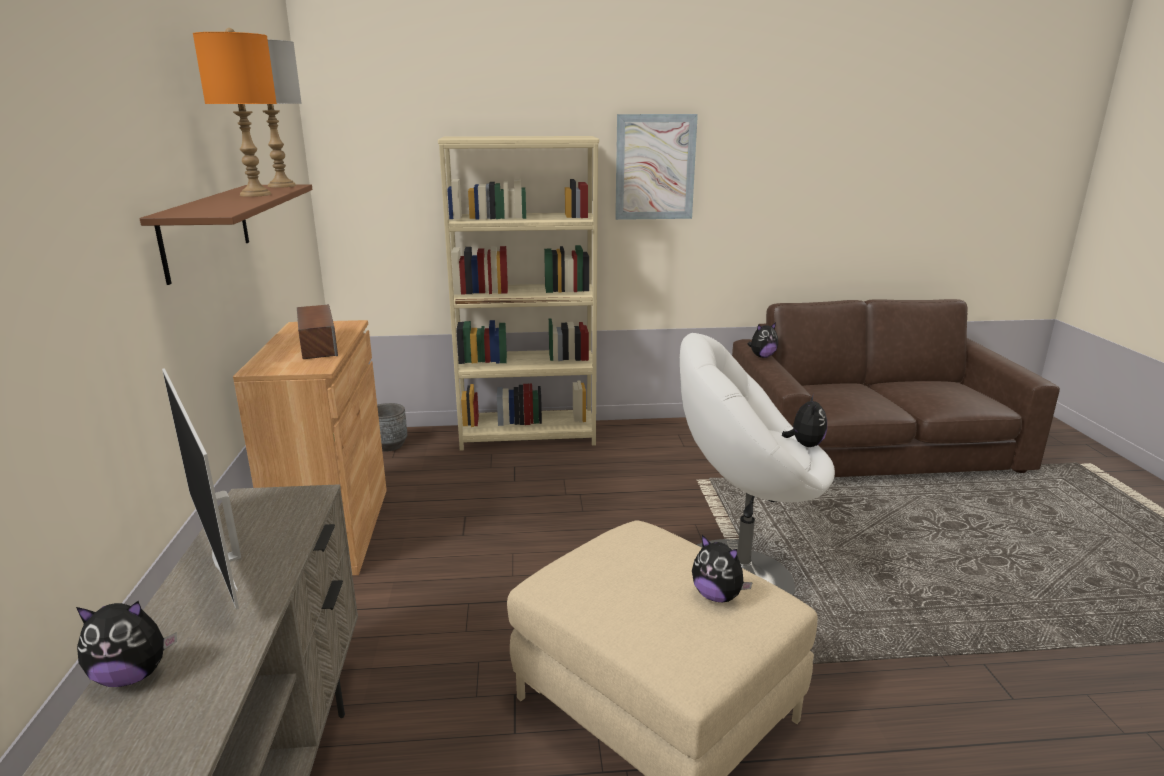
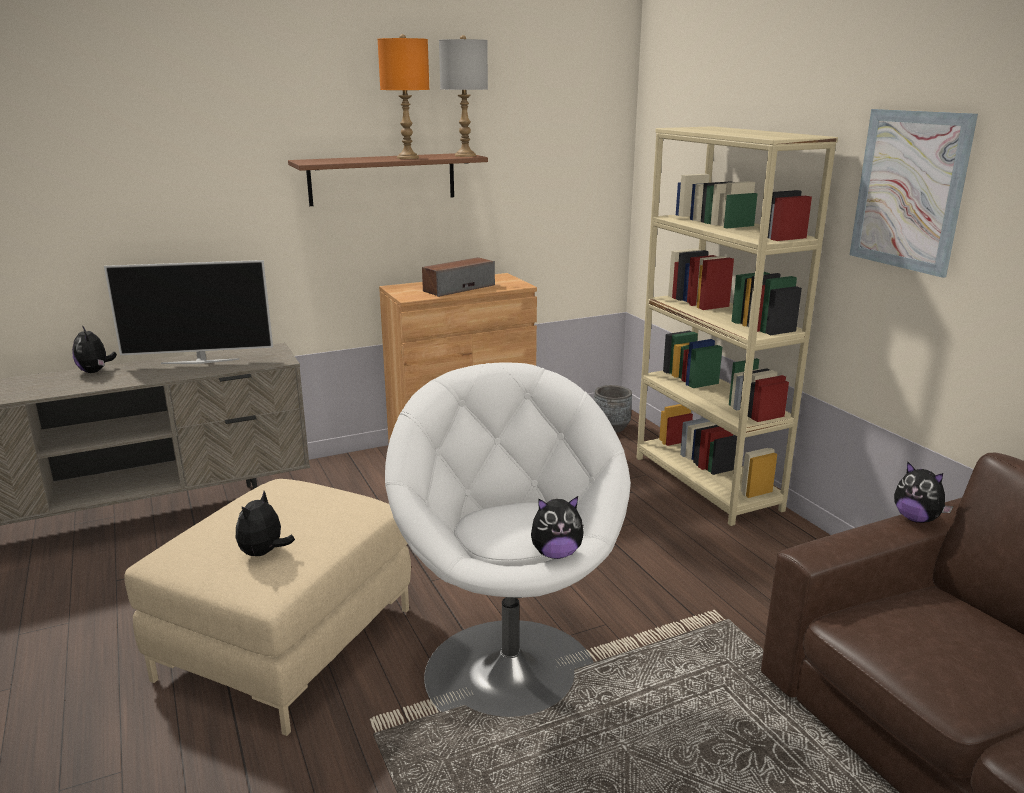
camera: 70 degrees right, 0 degrees up
television [162,368,241,610] -> television turned 135 degrees counterclockwise [104,260,273,364]

